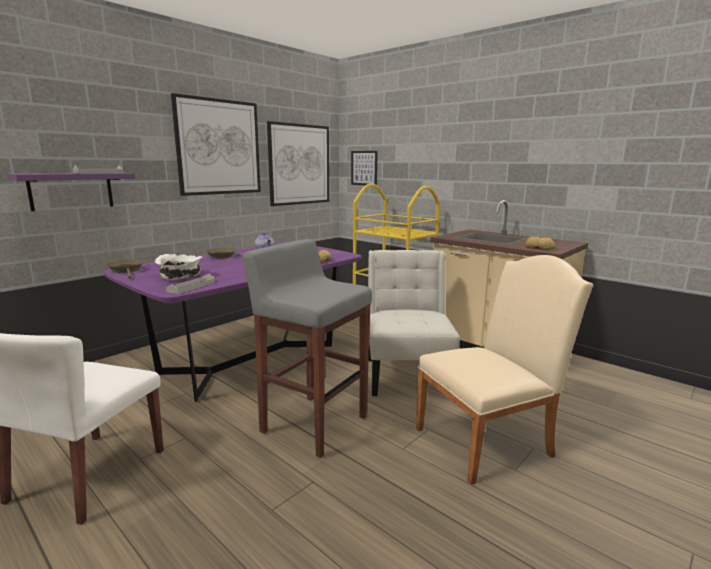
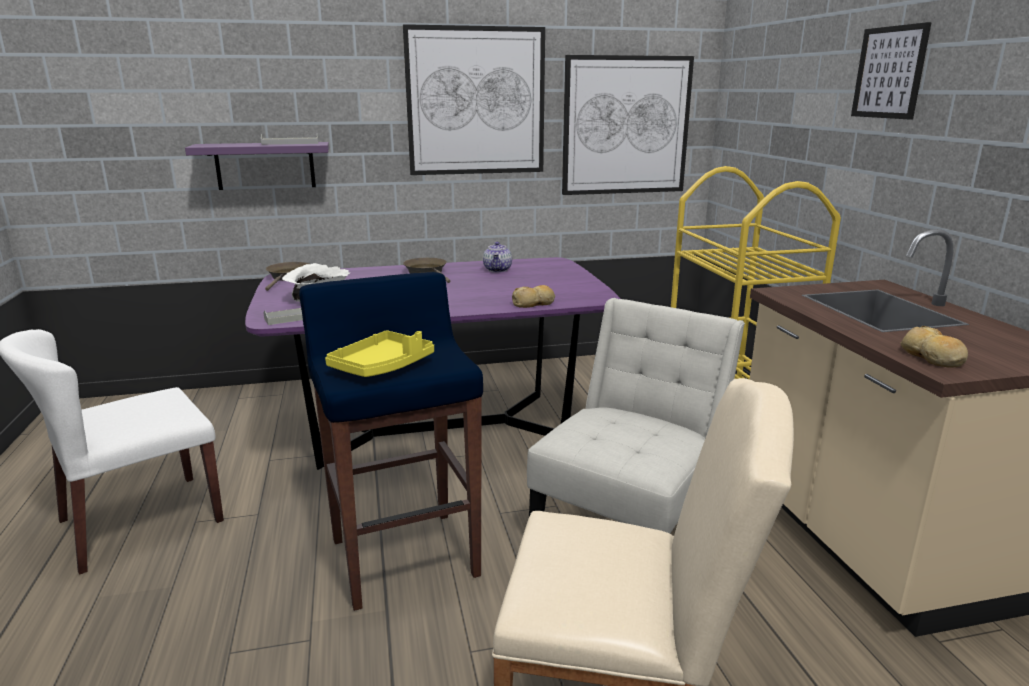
camera: 35 degrees right, 5 degrees up
grey stool [242,239,372,458] -> blue stool [299,272,483,611]
picture [351,151,378,185] -> picture moved to [851,22,932,120]
none -> yellow tray [325,330,434,377]

